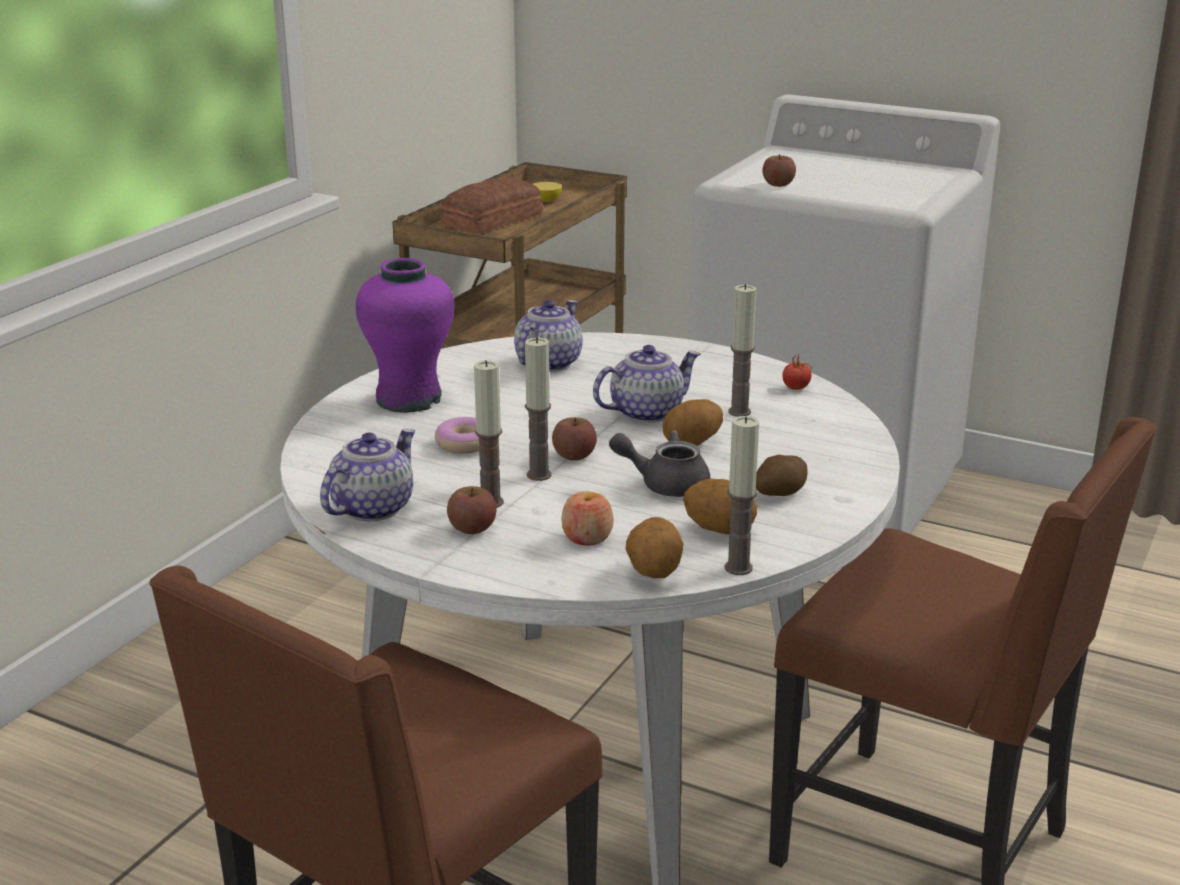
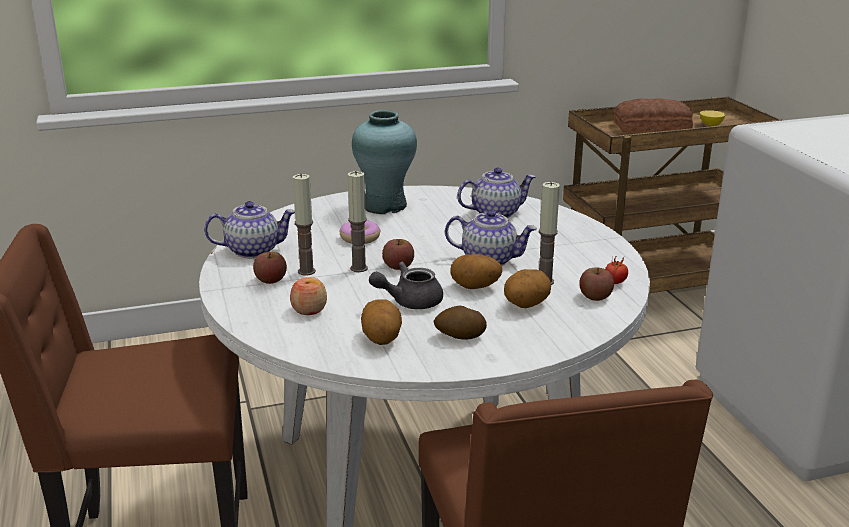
camera: 45 degrees right, 0 degrees up
purple vase [356,258,454,413] -> turquoise vase [352,110,417,214]
grey teapot [609,430,710,497] -> grey teapot turned 75 degrees counterclockwise [369,262,443,309]
potato [626,517,684,578] -> potato moved to [504,269,551,308]
candle [725,416,759,575] -> none
apple [763,154,796,187] -> apple moved to [579,267,614,301]

